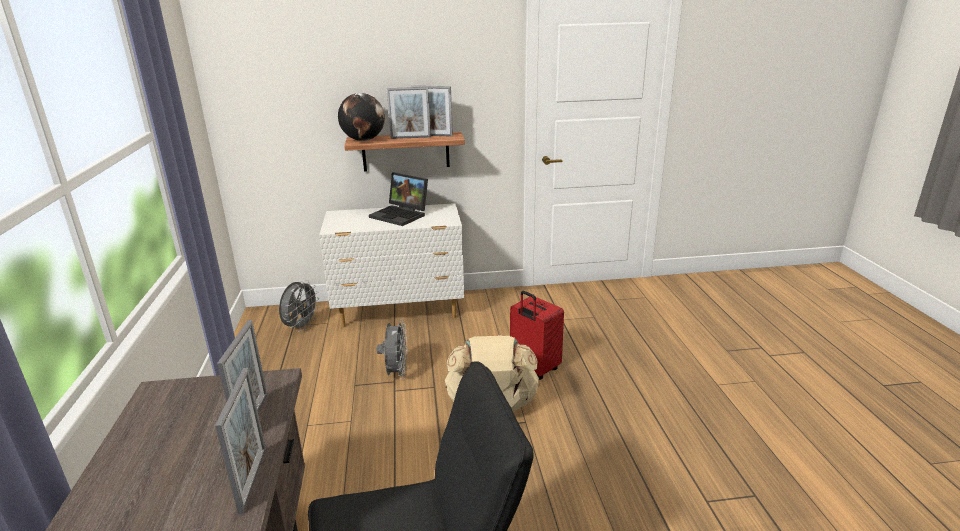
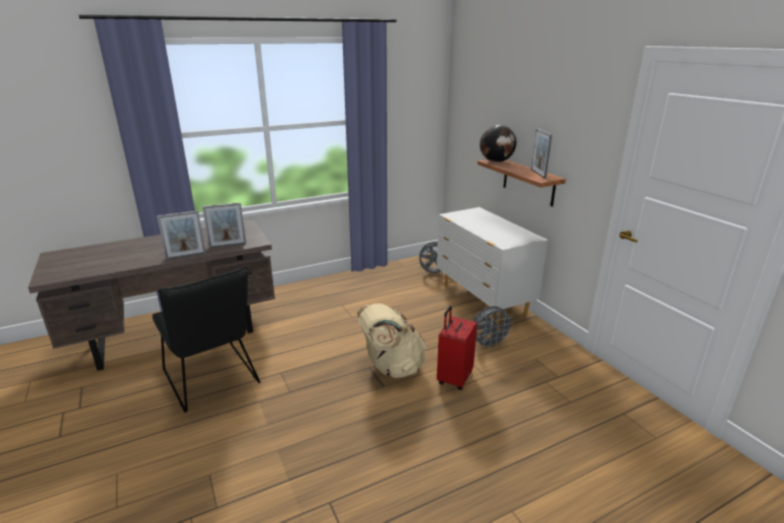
camera: 70 degrees right, 0 degrees up
laptop [369,173,428,226] -> none
grey fan [377,319,407,379] -> grey fan moved to [473,306,514,349]
picture frame [387,87,431,139] -> none

